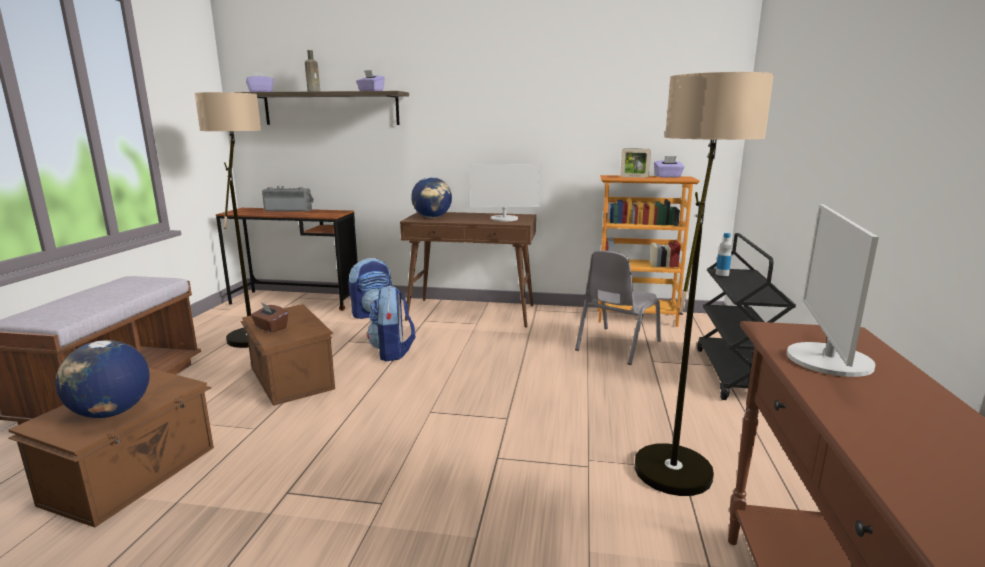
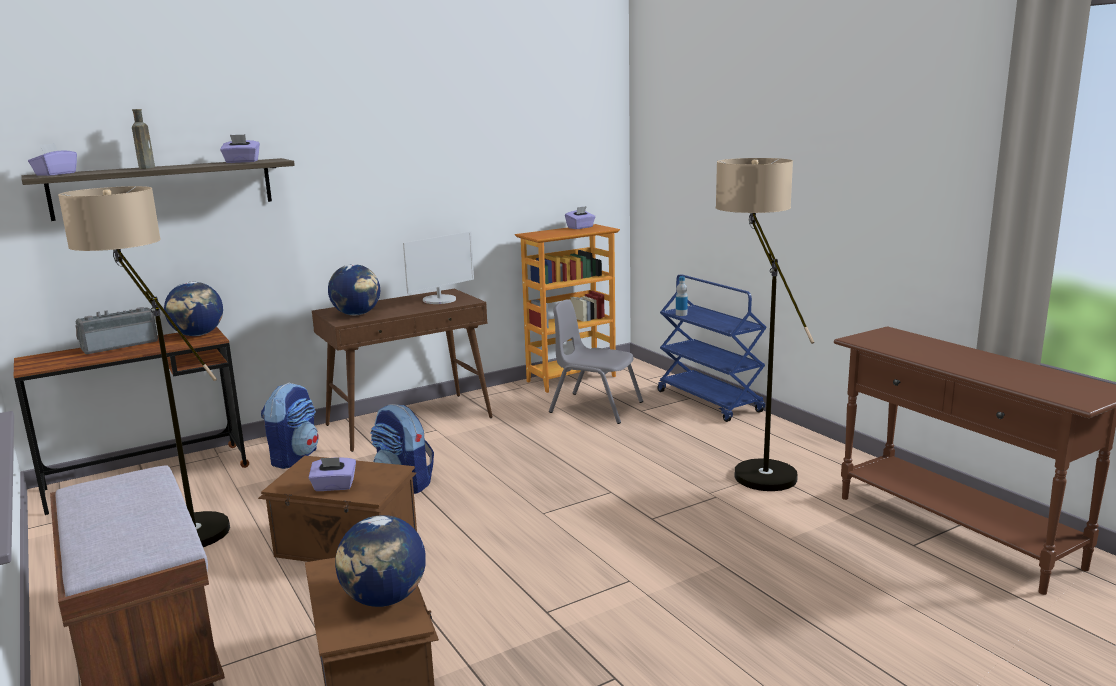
camera: 40 degrees left, 0 degrees up
brown tissue box [251,303,288,333] -> purple tissue box [309,458,356,491]
grey chair [575,250,661,365] -> grey chair turned 120 degrees clockwise [549,299,643,424]
picture frame [620,148,651,178] -> none
black cart [697,233,796,400] -> blue cart [657,274,767,422]
monitor [787,204,879,377] -> none
none -> globe [164,282,223,336]

